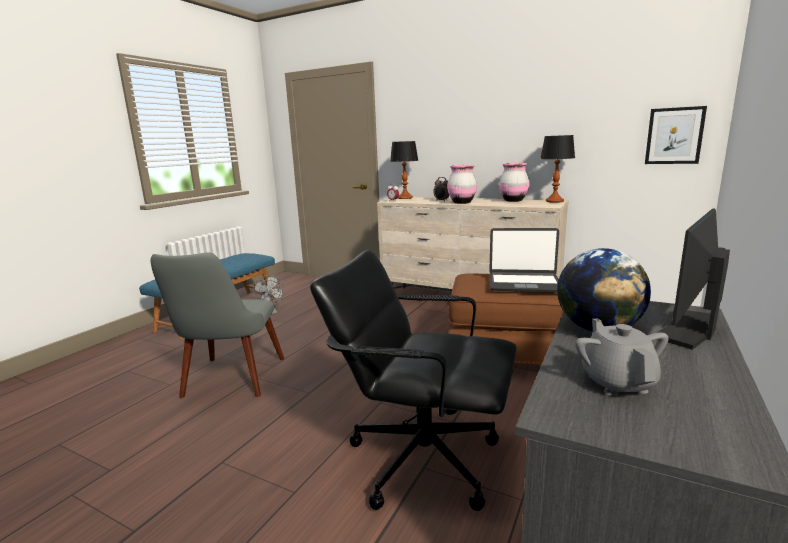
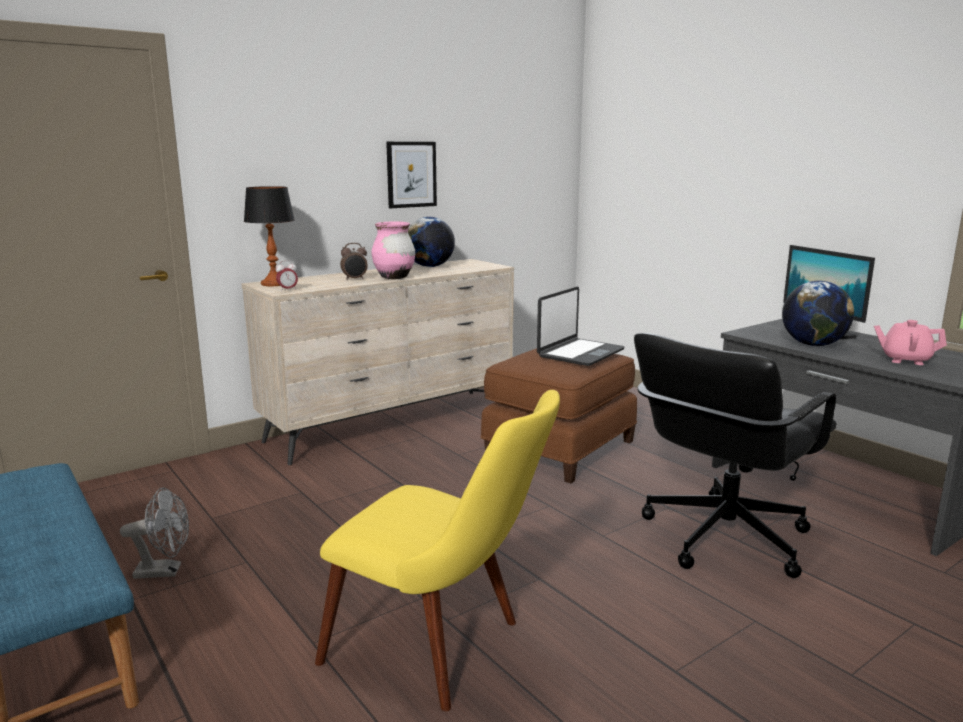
camera: 65 degrees left, 0 degrees up
grey chair [150,252,284,398] -> yellow chair [315,390,560,711]
pink vase [499,163,530,202] -> globe [408,217,455,267]
table lamp [540,135,575,203] -> none
grey teapot [575,318,669,396] -> pink teapot [874,320,947,365]
picture [645,106,707,164] -> picture moved to [386,142,437,208]

